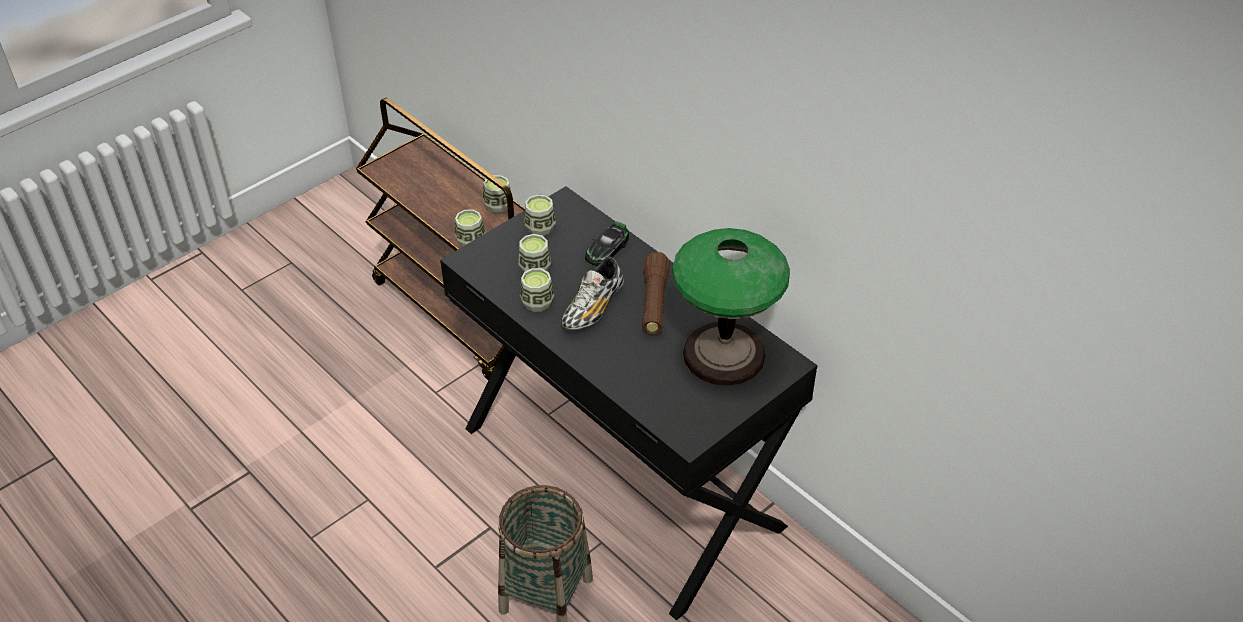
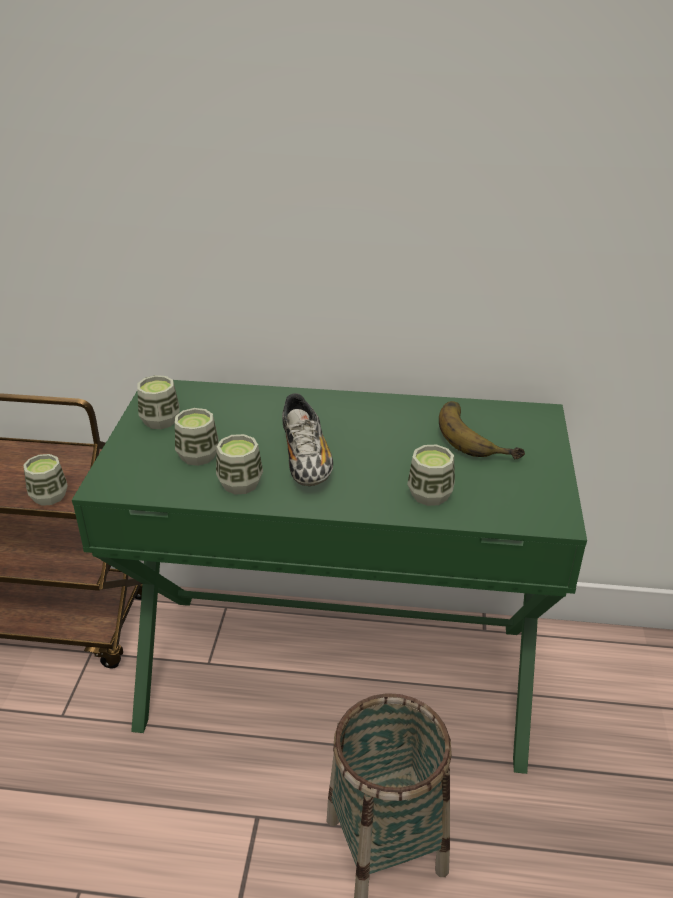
camera: 40 degrees left, 10 degrees down
black desk [440,186,818,621] -> green desk [72,380,587,774]
cup [483,175,511,213] -> cup moved to [407,445,455,506]
toy car [585,221,629,267] -> none
brown flashlight [642,252,670,334] -> none
table lamp [672,228,790,386] -> banana [439,401,525,459]

